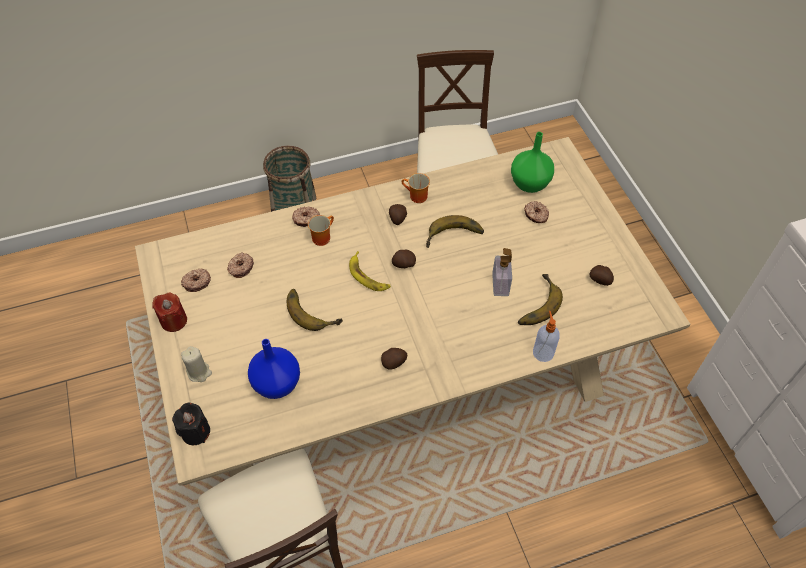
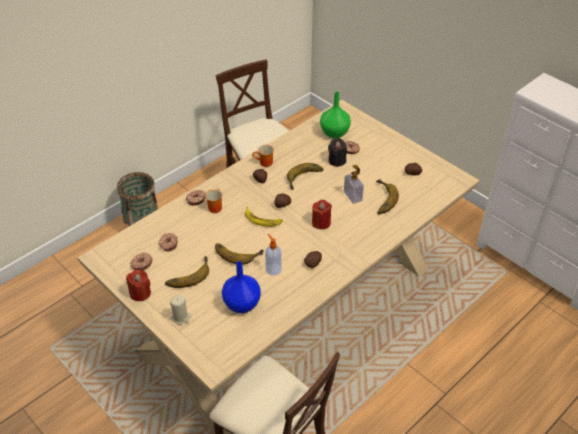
camera: 25 degrees left, 10 degrees down
black candle [172,403,210,445] -> black candle moved to [328,138,347,167]
soap dispenser [533,311,560,362] -> soap dispenser moved to [265,234,282,276]
none -> banana [165,256,209,288]
none -> red candle [312,200,332,229]

